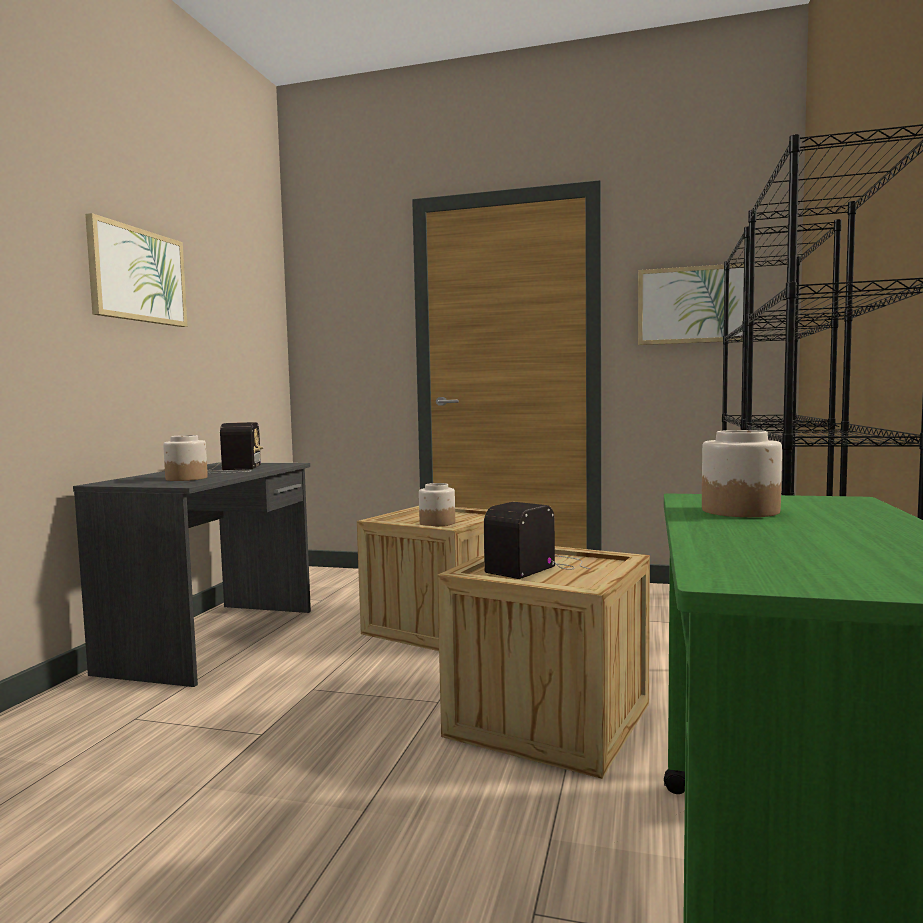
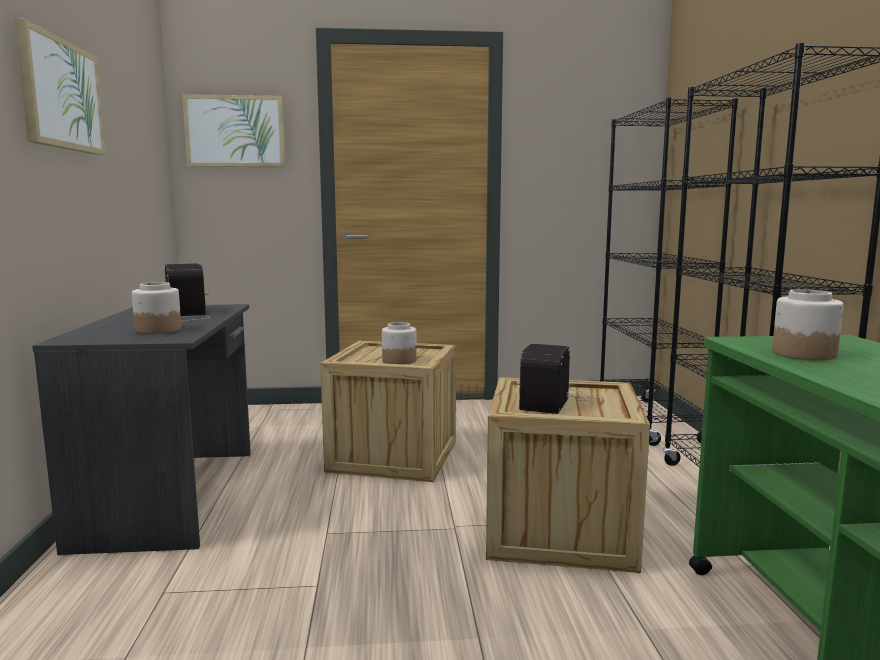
camera: 20 degrees left, 5 degrees up
picture [638,263,744,345] -> picture moved to [182,94,286,167]

